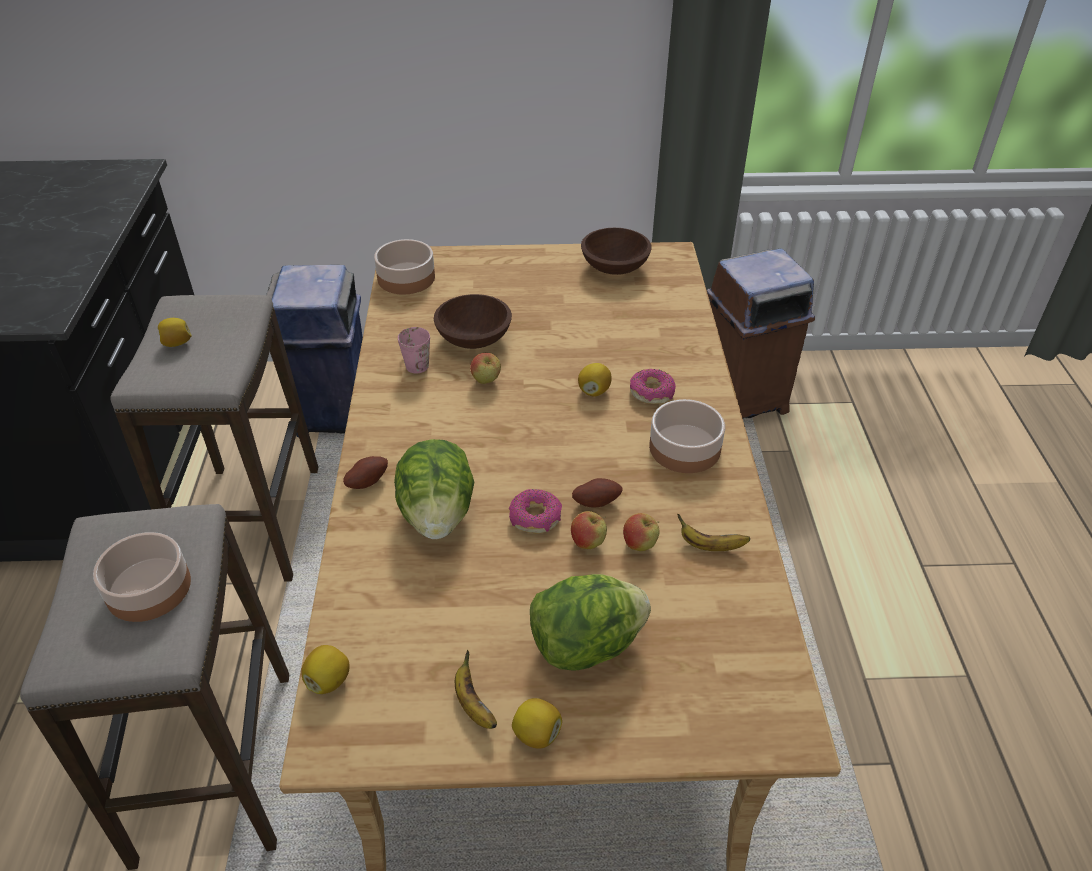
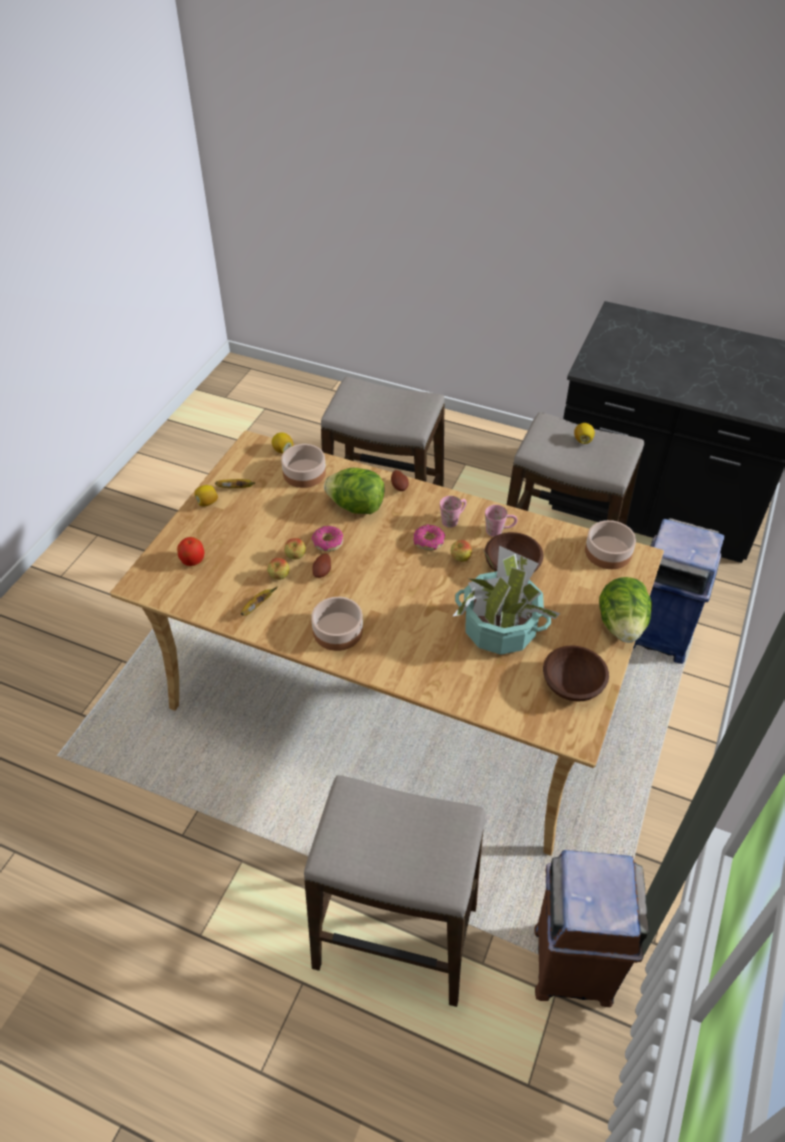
camera: 115 degrees right, 5 degrees up
bowl [93,532,191,622] -> bowl moved to [281,444,326,488]
lettuce [530,574,651,671] -> lettuce moved to [599,577,652,643]
lemon [578,363,612,397] -> none
donut [630,369,676,404] -> donut moved to [413,524,445,551]
none -> apple [177,537,205,566]
none -> stool [304,775,486,1007]
none -> pink mug [440,496,467,528]
none -> potted plant [452,546,561,655]

